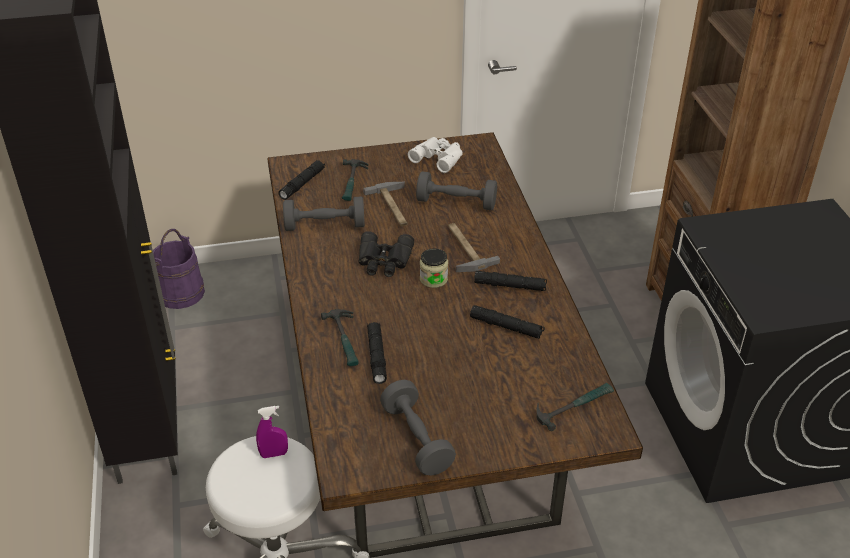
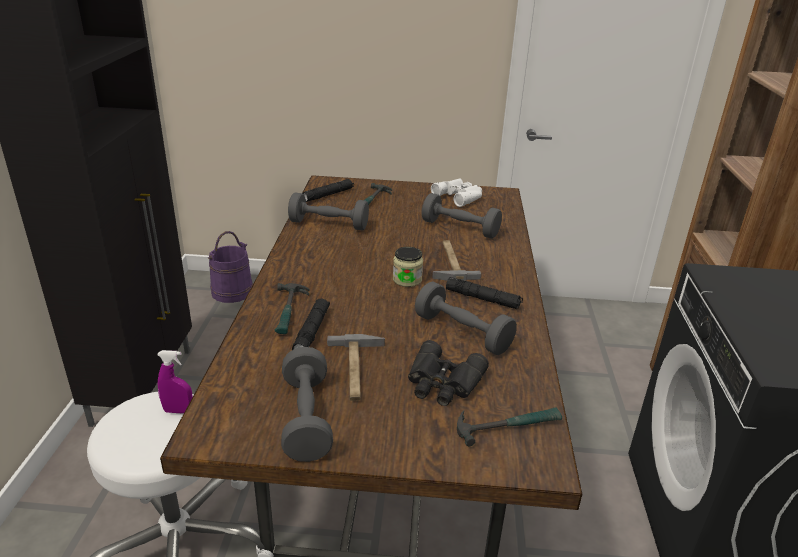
camera: 15 degrees right, 10 degrees down
black binoculars [359,231,414,277] -> black binoculars moved to [408,340,489,406]
hammer [363,182,407,226] -> hammer moved to [327,334,385,401]
black flashlight [470,305,544,339] -> grey dumbbell [415,281,517,355]

